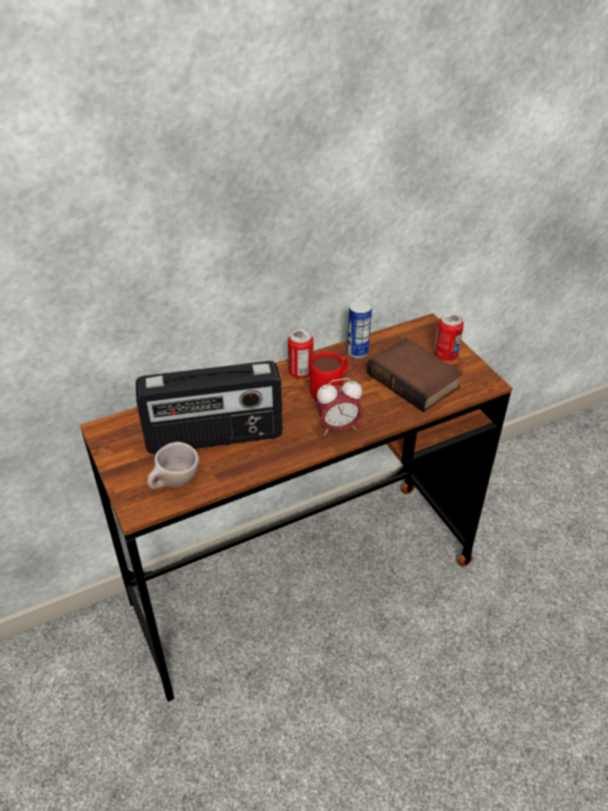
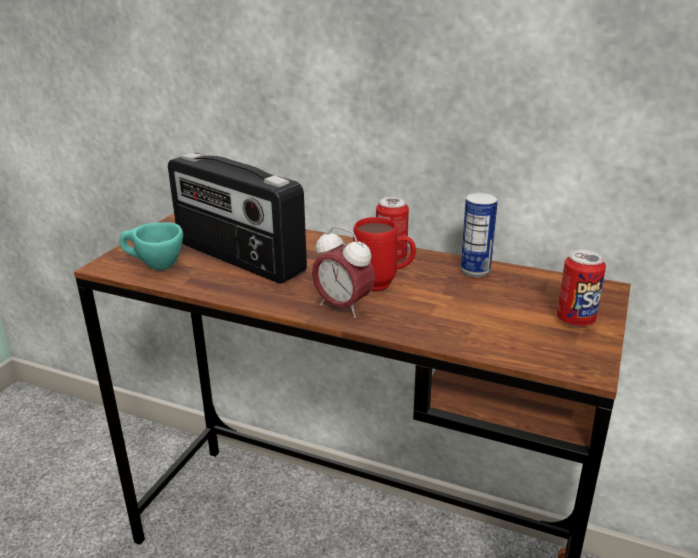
camera: 50 degrees right, 15 degrees down
beige cup [147,442,199,489] -> turquoise cup [119,222,183,270]
book [367,337,462,412] -> none

